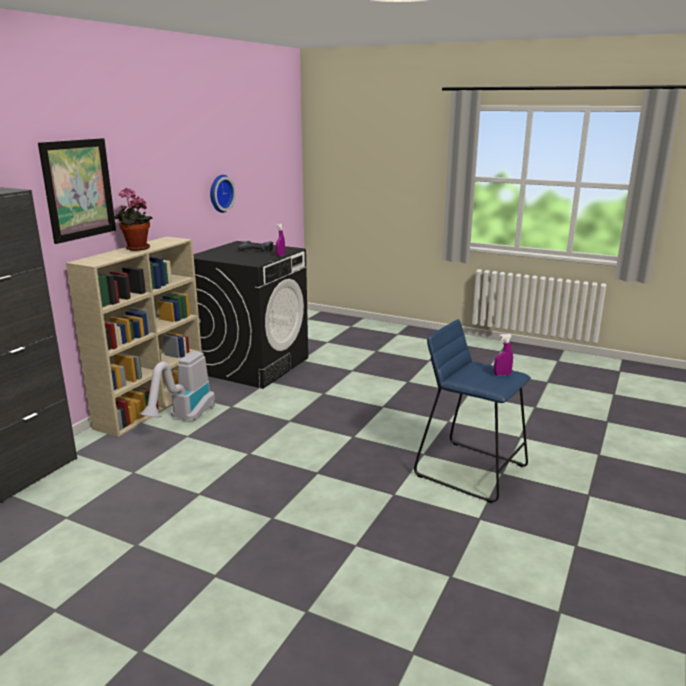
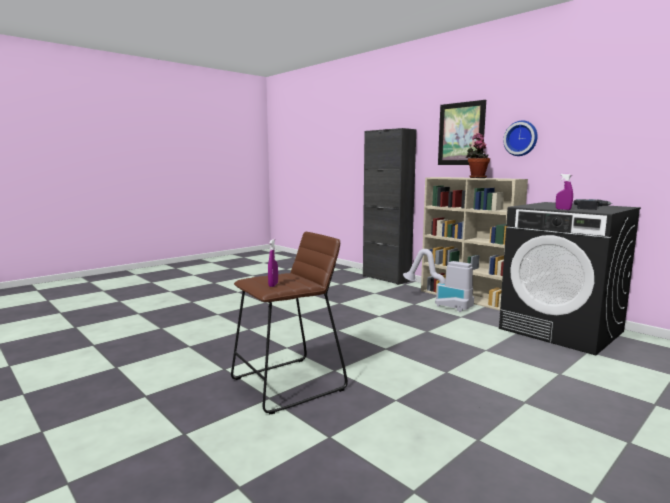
camera: 110 degrees right, 10 degrees down
wall clock [210,175,236,213] -> wall clock moved to [503,120,538,156]
blue stool [414,319,531,503] -> brown stool [231,232,348,415]

